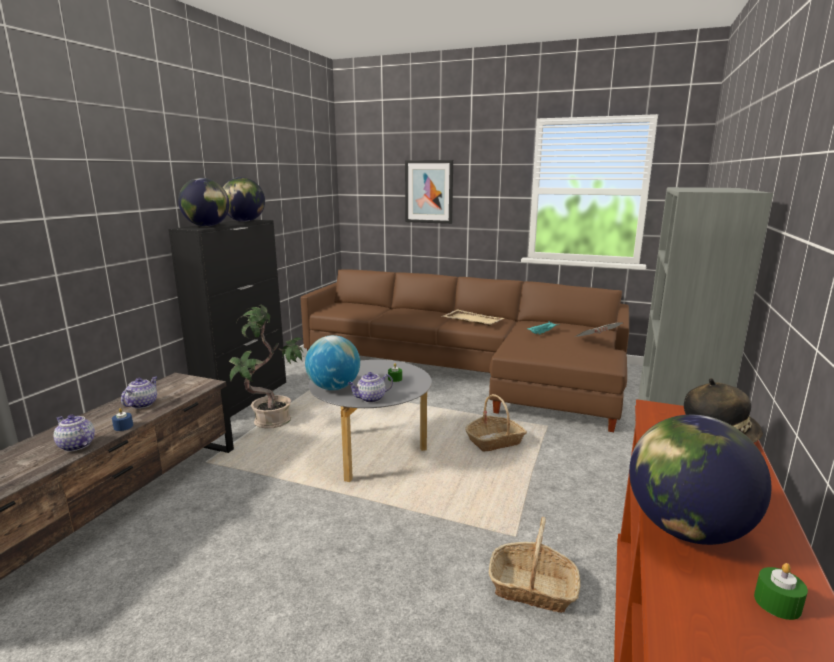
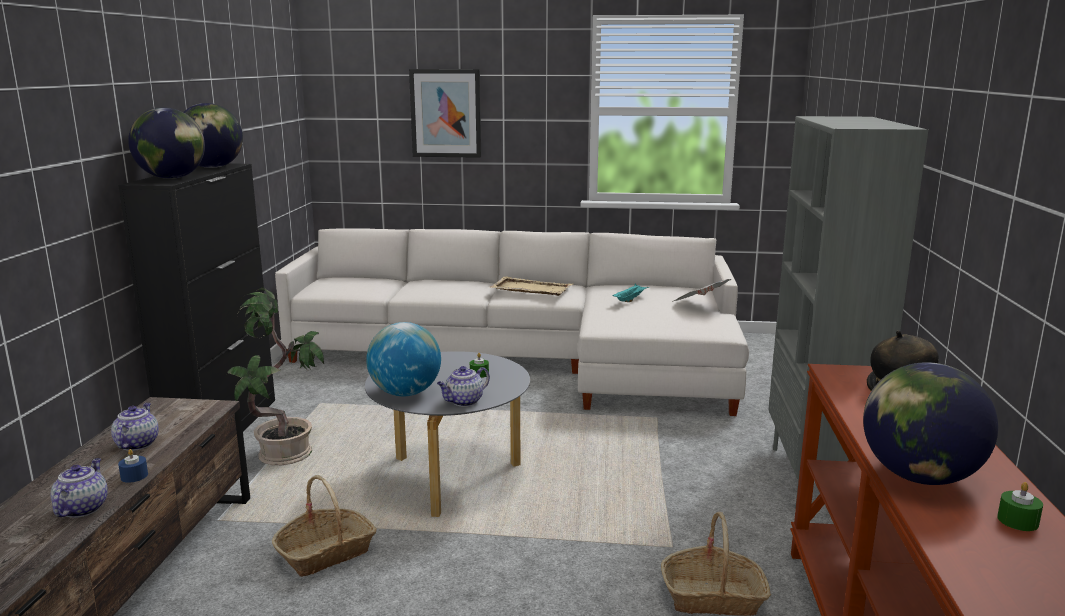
camera: 15 degrees left, 0 degrees up
teapot [54,415,95,452] -> teapot turned 75 degrees clockwise [50,458,108,518]
brown sofa [300,270,629,432] -> white sofa [275,228,749,416]
basket [465,394,527,452] -> basket moved to [272,475,377,577]

